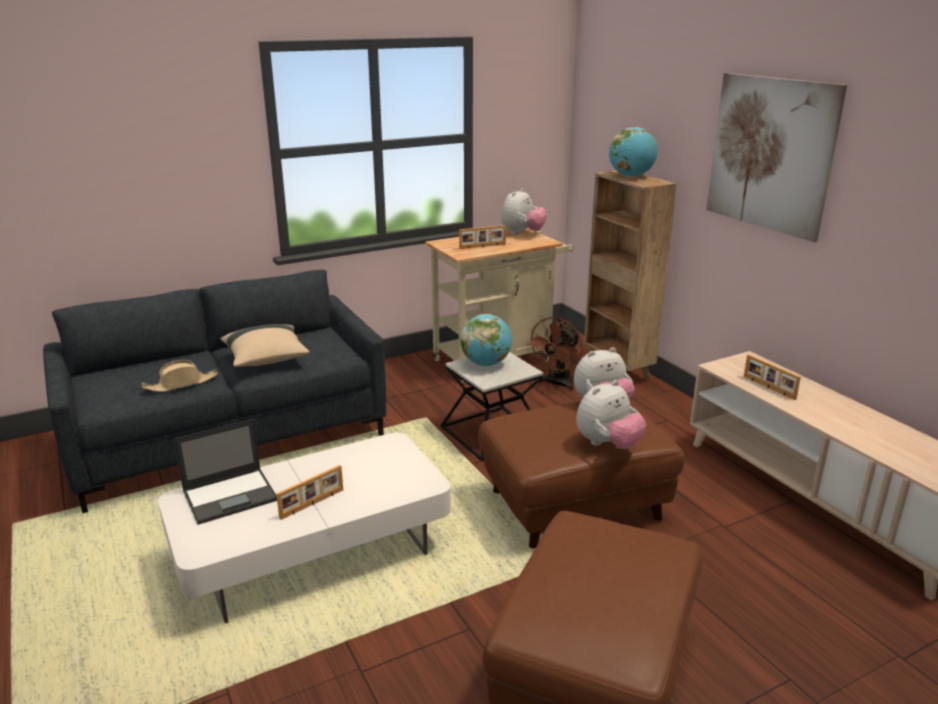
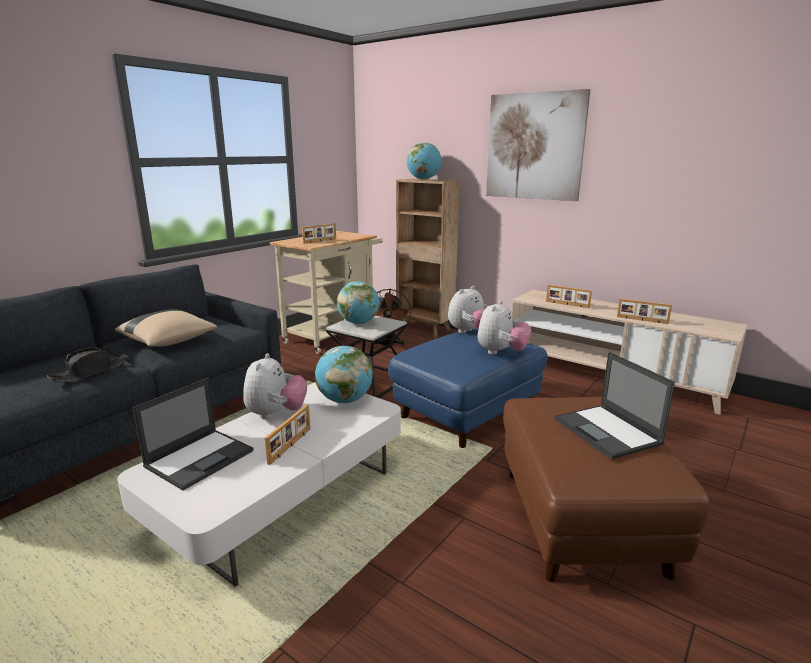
camera: 25 degrees left, 5 degrees down
beige hat [141,360,219,392] -> black hat [47,348,129,382]
brown ottoman [478,402,685,548] -> blue ottoman [388,328,547,448]
plush toy [501,188,547,235] -> plush toy moved to [243,353,307,419]
none -> globe [315,346,373,403]
none -> laptop [554,352,675,459]
none -> picture frame [617,299,672,324]

